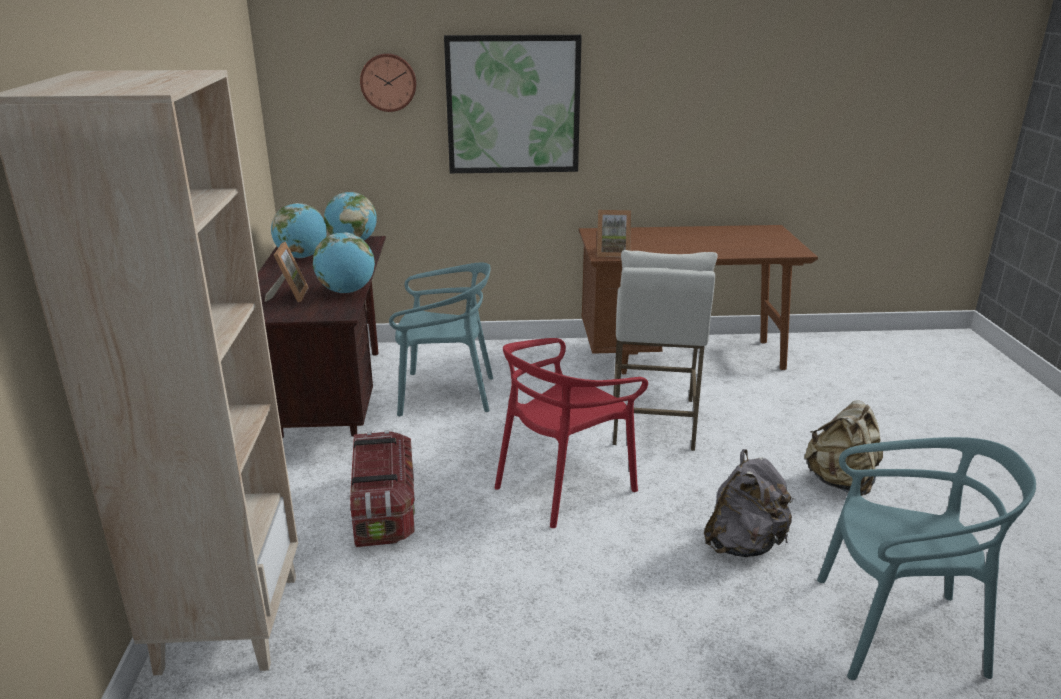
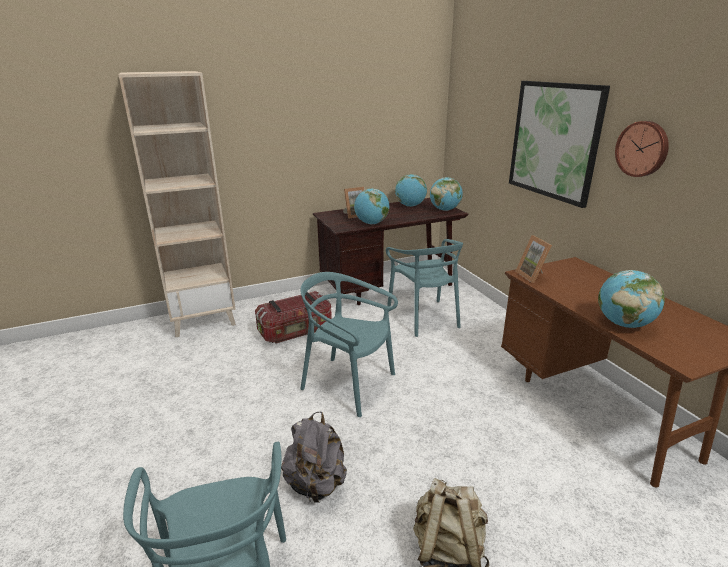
camera: 70 degrees right, 0 degrees up
wall clock [360,53,416,112] -> wall clock moved to [615,121,669,177]
red chair [495,338,648,528] -> turquoise chair [300,272,398,417]
white stool [613,250,718,451] -> none
none -> globe [598,270,665,328]

